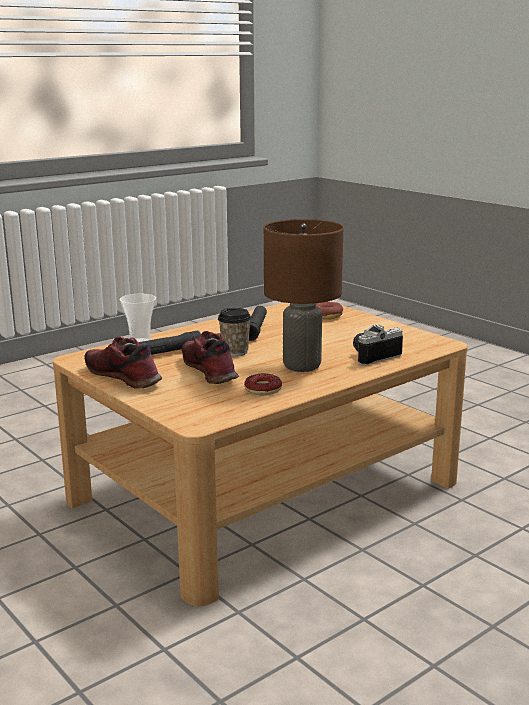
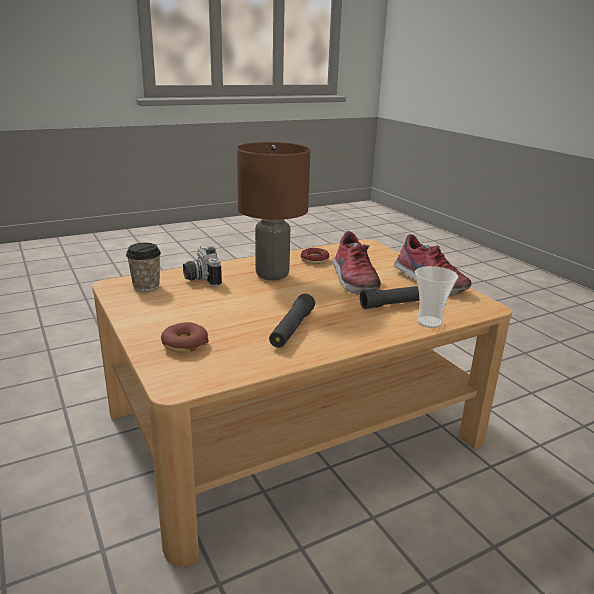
camera: 170 degrees left, 5 degrees up
cup [218,308,251,356] -> cup moved to [126,243,161,292]
camera [353,325,403,365] -> camera turned 90 degrees clockwise [183,246,222,287]

